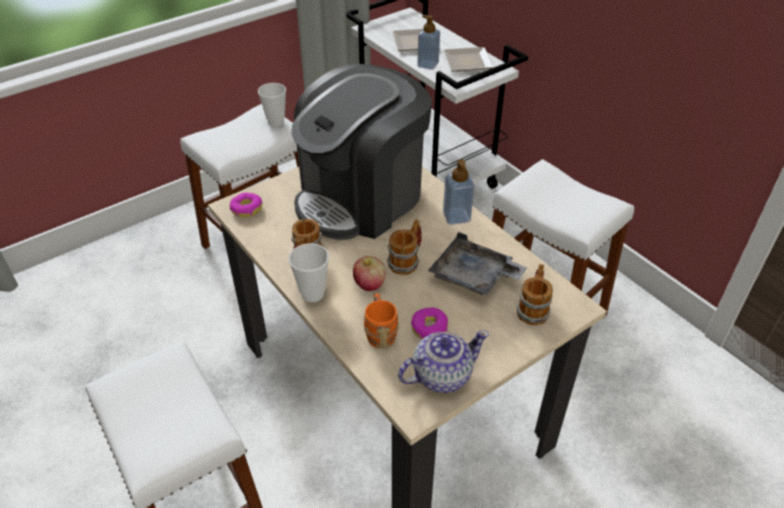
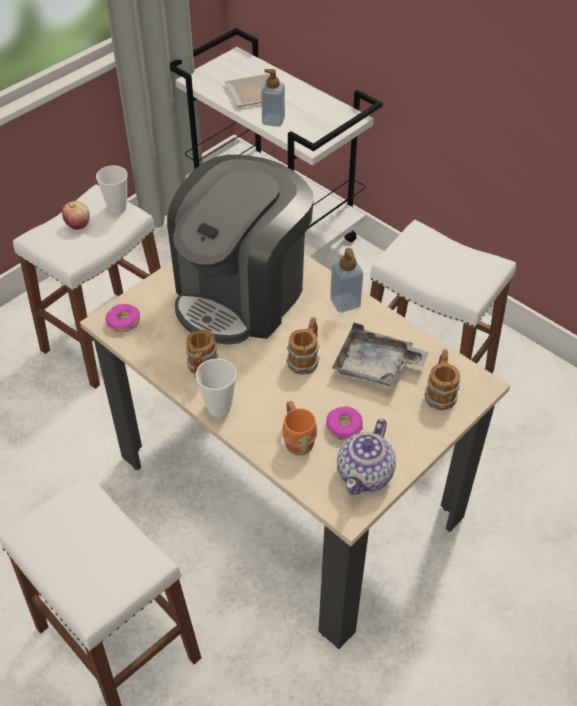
camera: 10 degrees left, 5 degrees up
apple [353,256,386,291] -> apple moved to [62,201,90,230]
teapot [398,330,489,393] -> teapot turned 150 degrees clockwise [337,418,396,495]
plate [443,47,494,71] -> none

